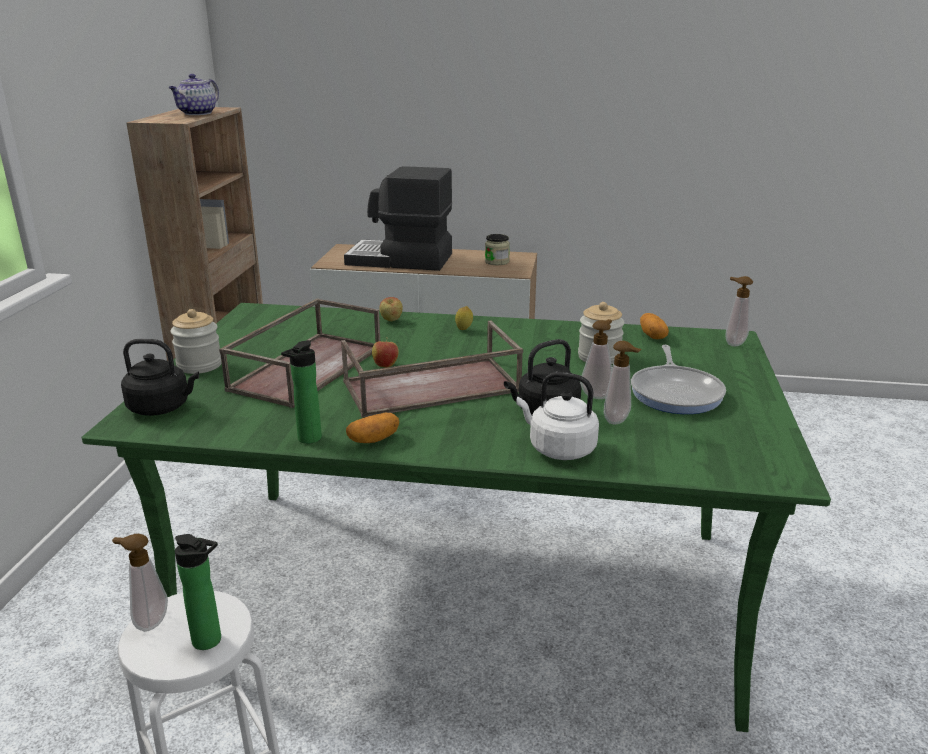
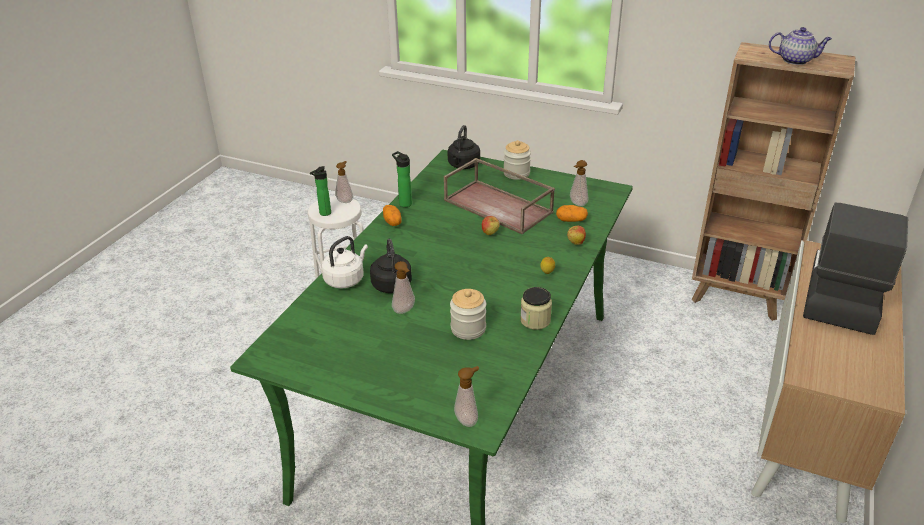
camera: 105 degrees right, 10 degrees up
teapot [169,74,219,115] -> teapot turned 150 degrees clockwise [769,27,832,65]
brown tray [341,321,523,418] -> none
jar [485,234,510,265] -> jar moved to [520,287,552,330]
soap dispenser [604,341,641,425] -> soap dispenser moved to [570,160,588,206]
frying pan [631,345,726,414] -> none
potato [640,313,669,339] -> potato moved to [556,205,588,222]

